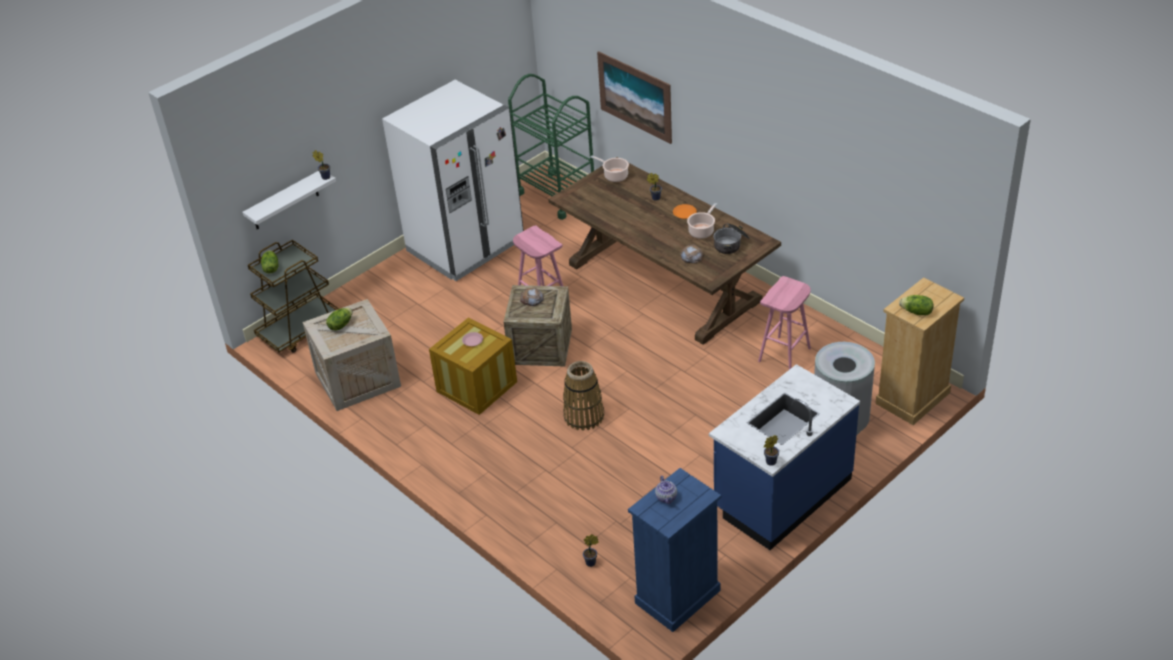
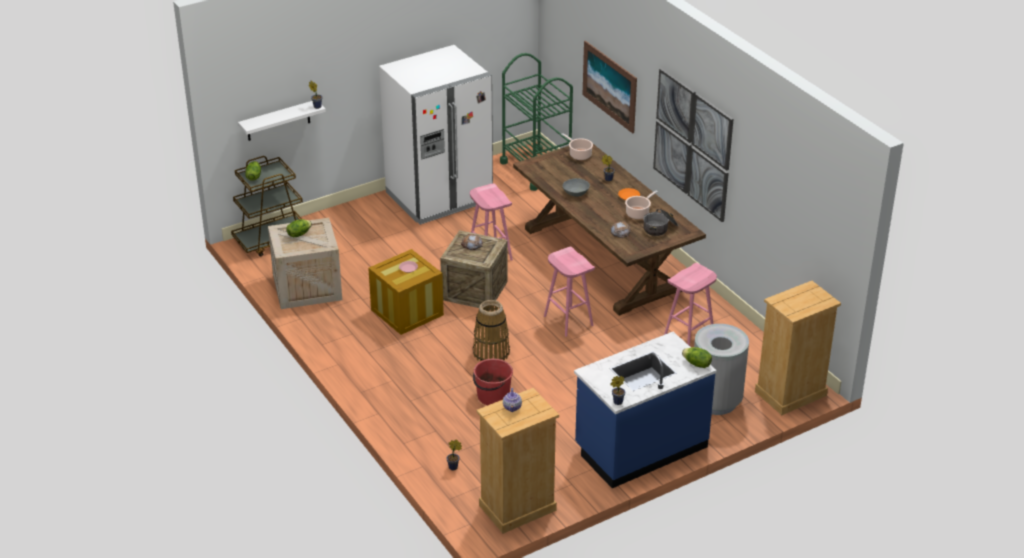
camera: 10 degrees right, 5 degrees down
blue dresser [628,468,721,632] -> beige dresser [477,388,559,534]
lettuce [899,295,933,315] -> lettuce moved to [682,347,712,368]
none -> red bucket [473,359,513,405]
none -> pink stool [544,247,595,337]
none -> grey bowl [563,178,590,197]
none -> picture [653,68,734,222]

